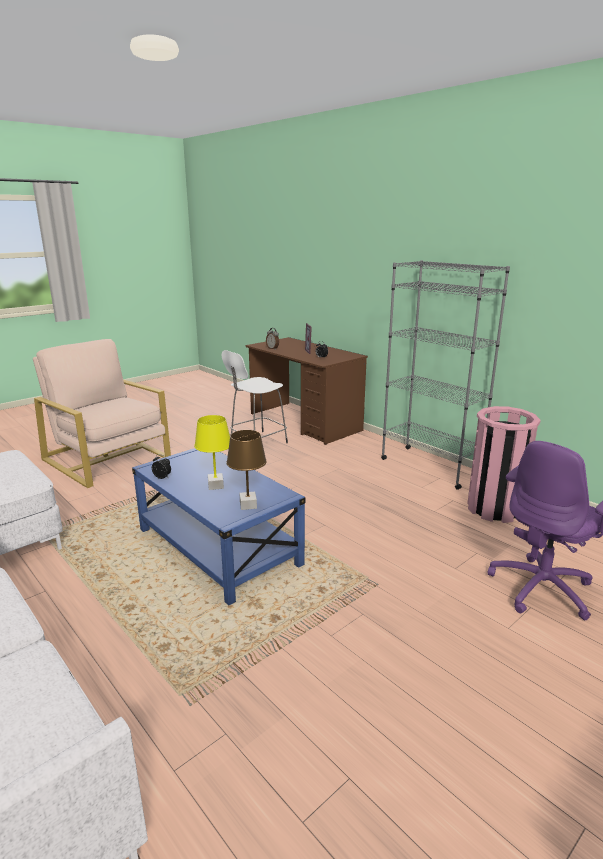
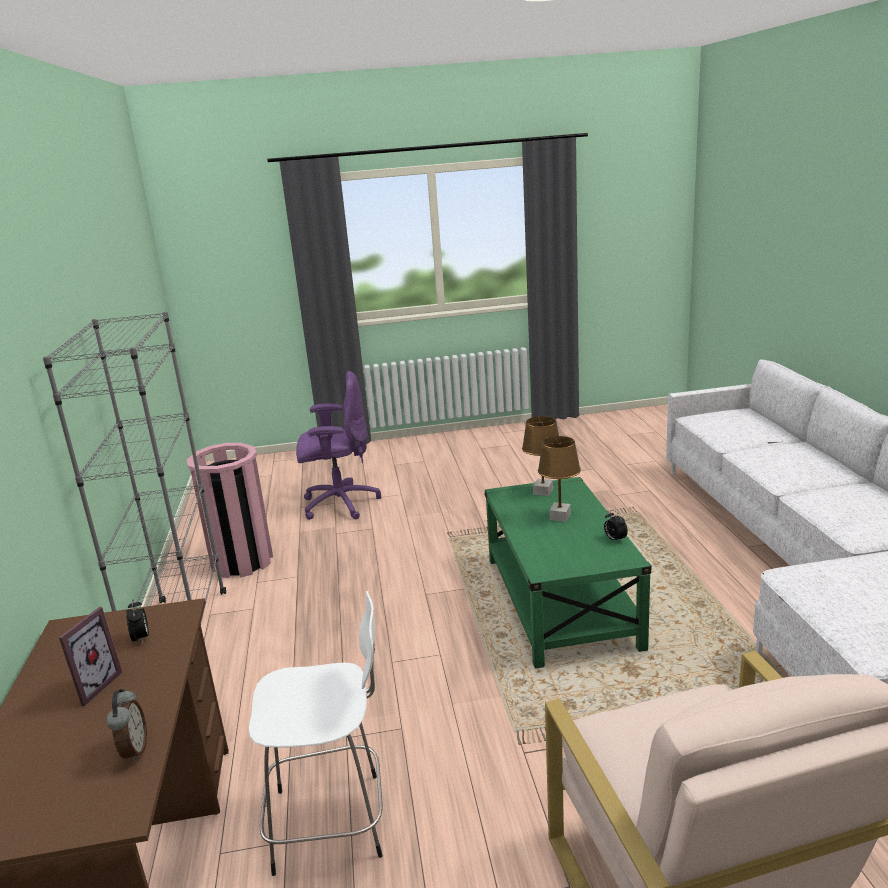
camera: 145 degrees left, 0 degrees up
blue coffee table [132,448,305,605] -> green coffee table [484,477,651,669]
yellow table lamp [194,415,230,490] -> brown table lamp [538,436,581,522]

